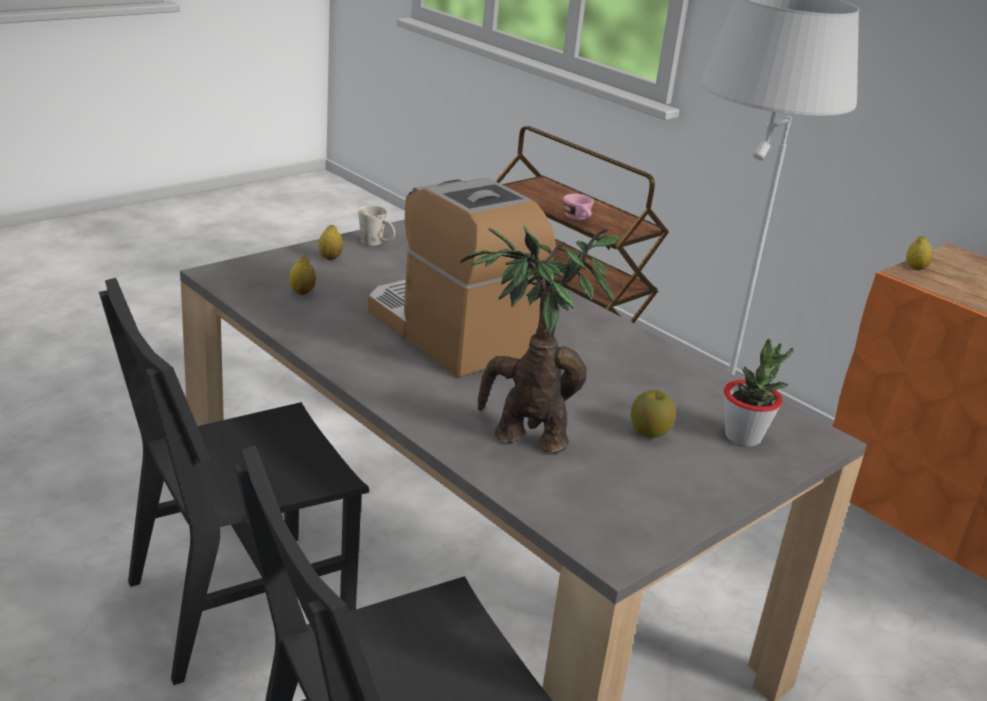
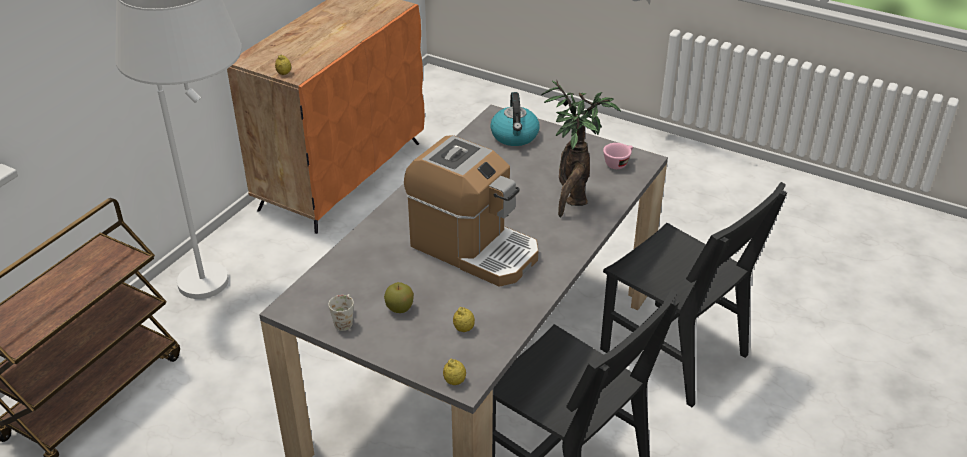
camera: 105 degrees left, 10 degrees up
lemon [318,225,343,260] -> lemon moved to [443,359,466,385]
coffee machine [368,178,555,378] -> coffee machine turned 90 degrees counterclockwise [404,135,538,287]
pink cup [563,194,594,220] -> pink cup moved to [603,143,633,169]
apple [630,390,676,438] -> apple moved to [384,282,414,313]
potted plant [724,338,794,446] -> kettle [490,92,540,146]

